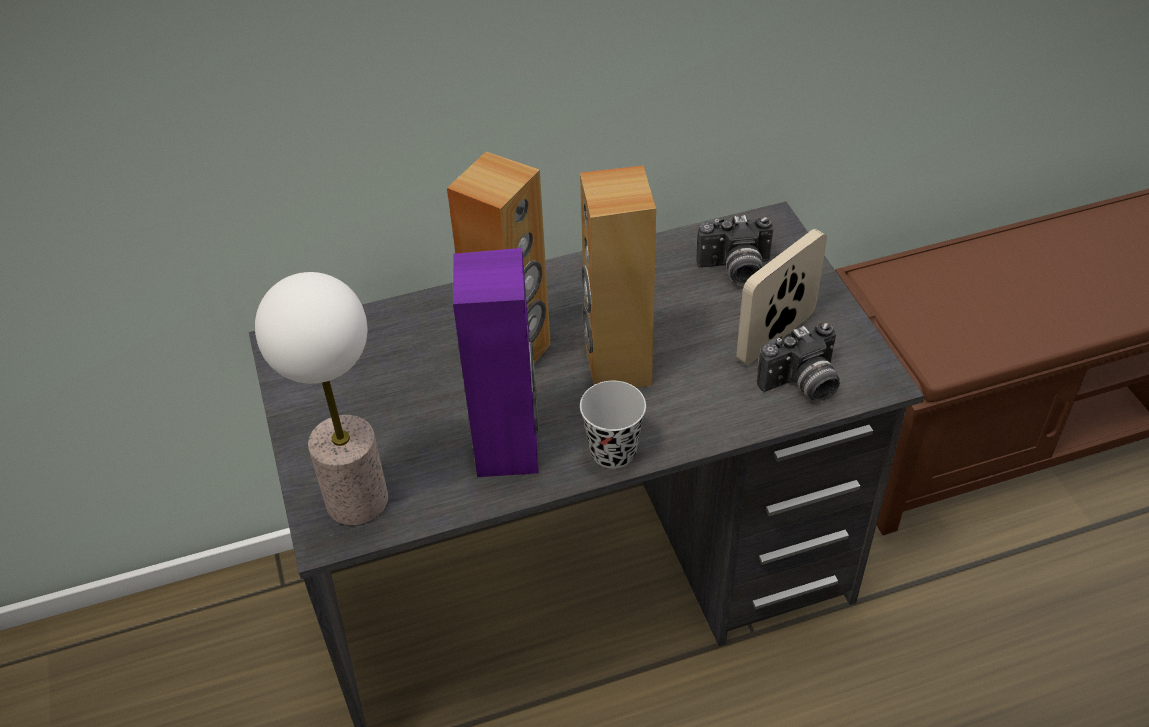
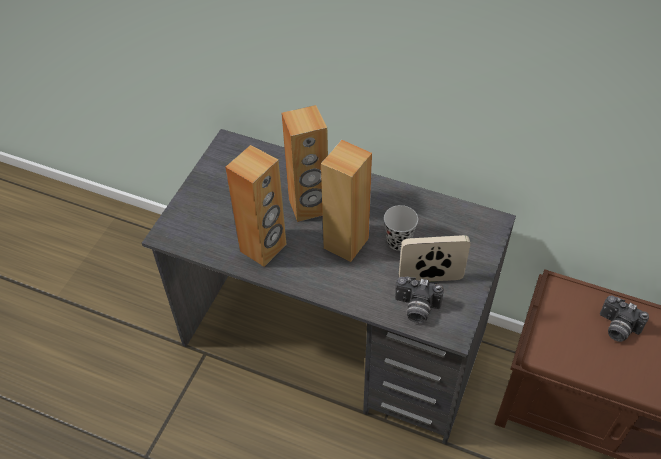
camera: 40 degrees right, 5 degrees up
table lamp [255,272,388,526] -> none
purple speaker [453,248,539,477] -> brown speaker [225,145,287,267]
black cup [580,381,646,469] -> black cup moved to [384,205,418,251]
camera [697,215,774,285] -> camera moved to [600,296,649,342]

